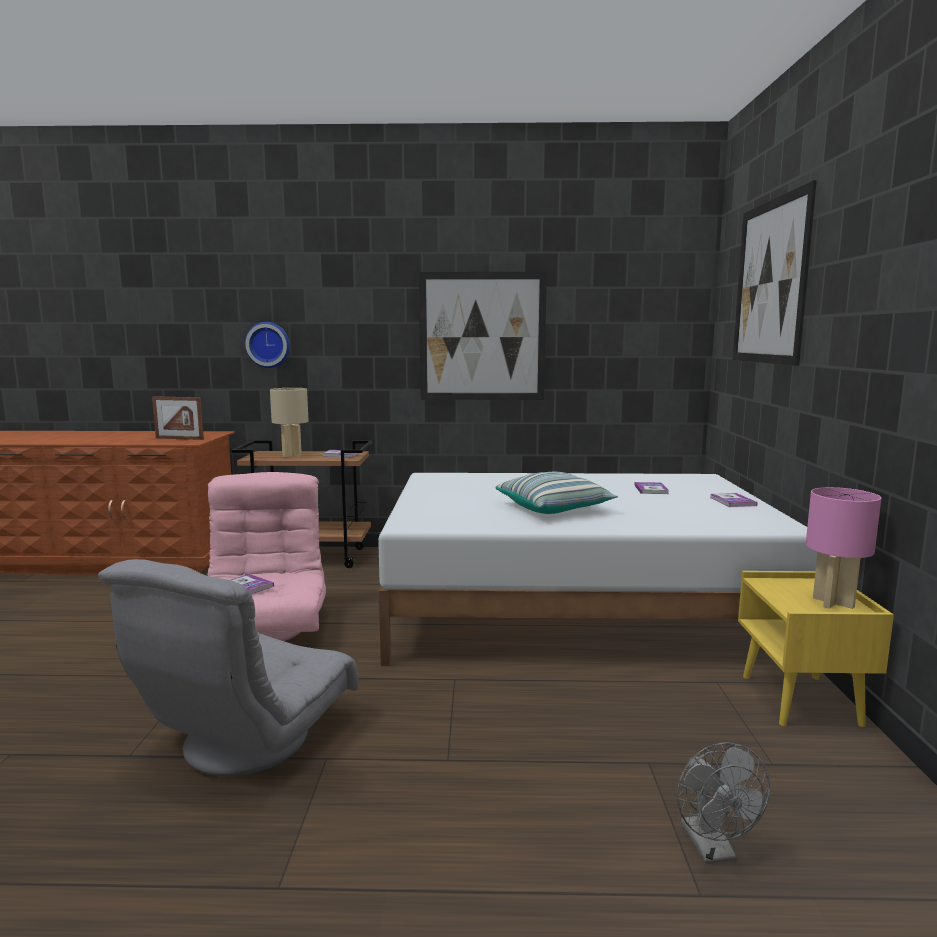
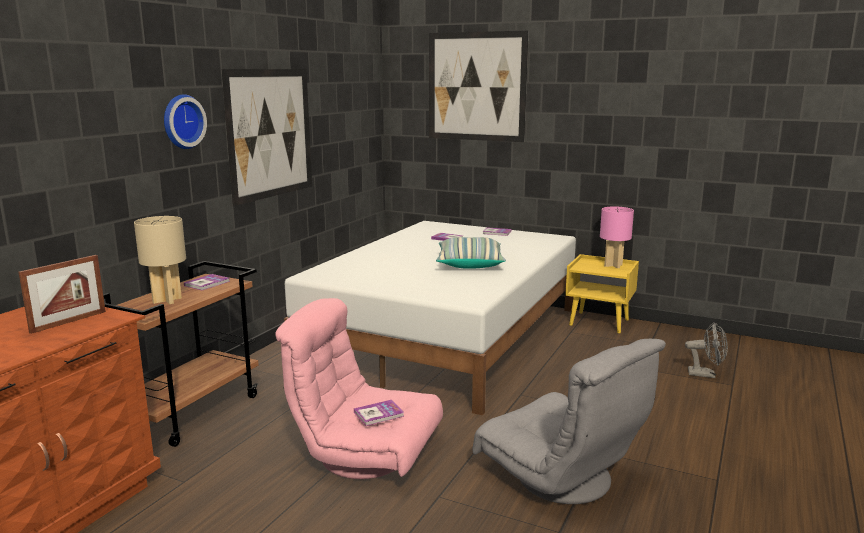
camera: 65 degrees left, 5 degrees up
wall clock [245,322,290,368] -> wall clock moved to [164,94,207,149]

